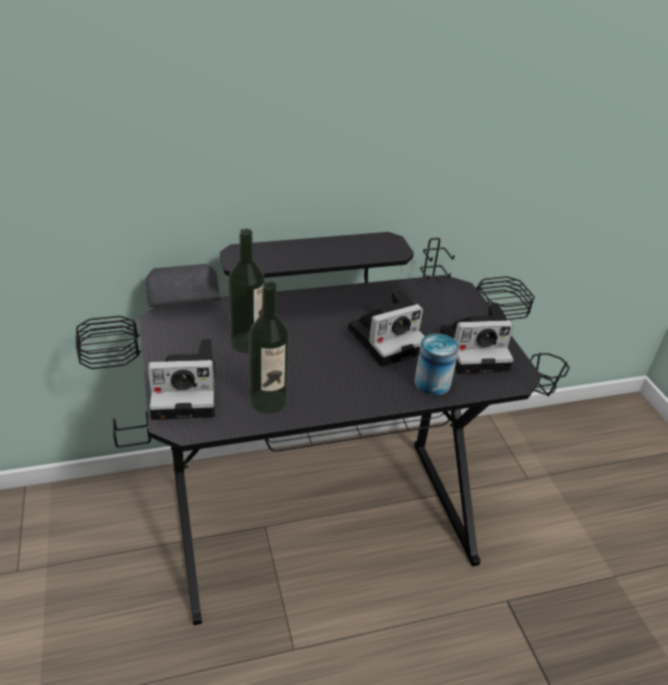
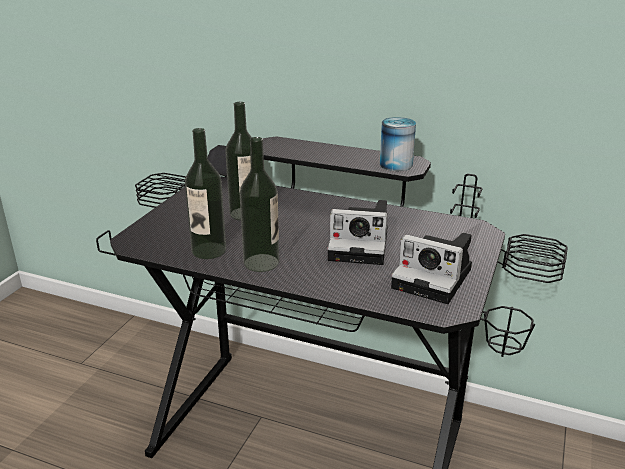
camera: 40 degrees right, 10 degrees down
camera [148,339,215,420] -> none
can [414,333,459,396] -> can moved to [380,117,416,171]
none -> bottle [240,137,279,272]

